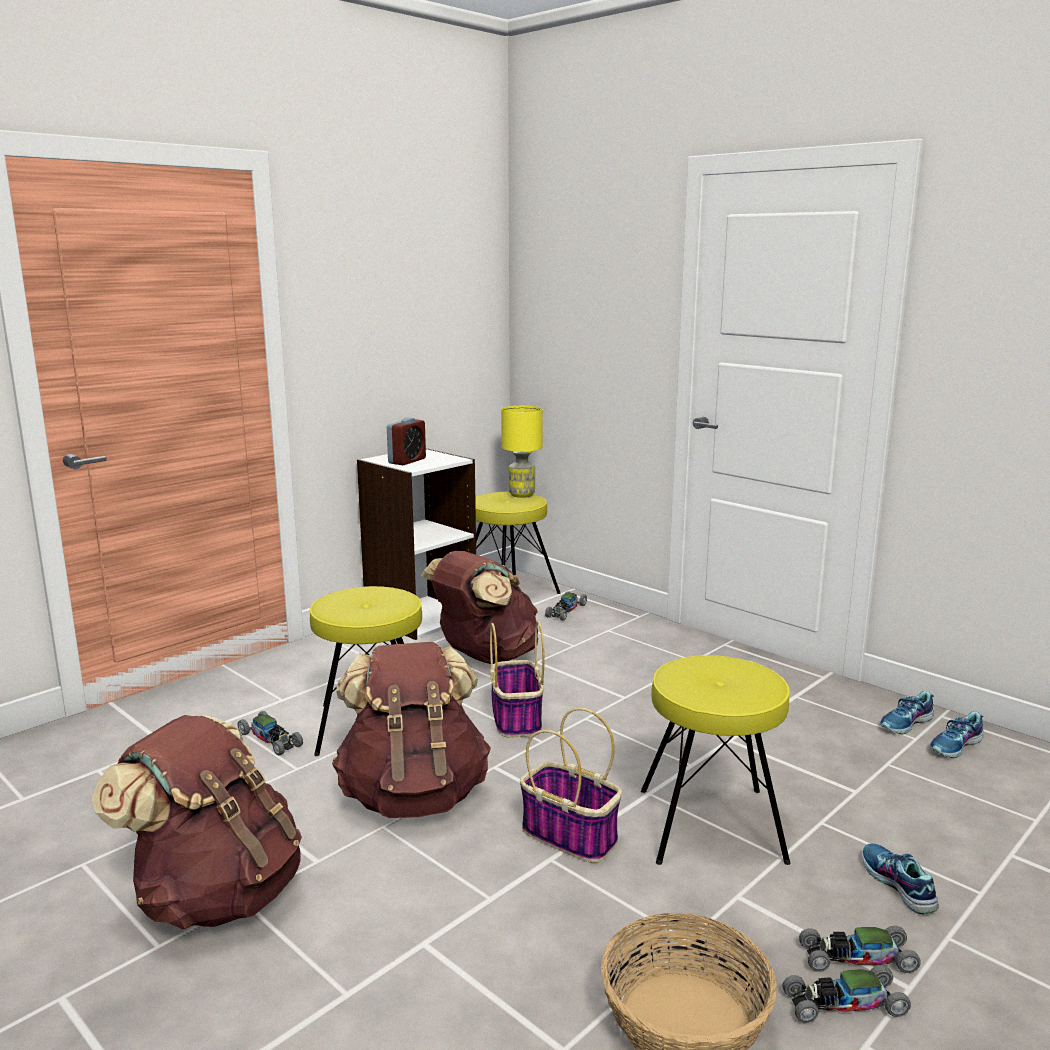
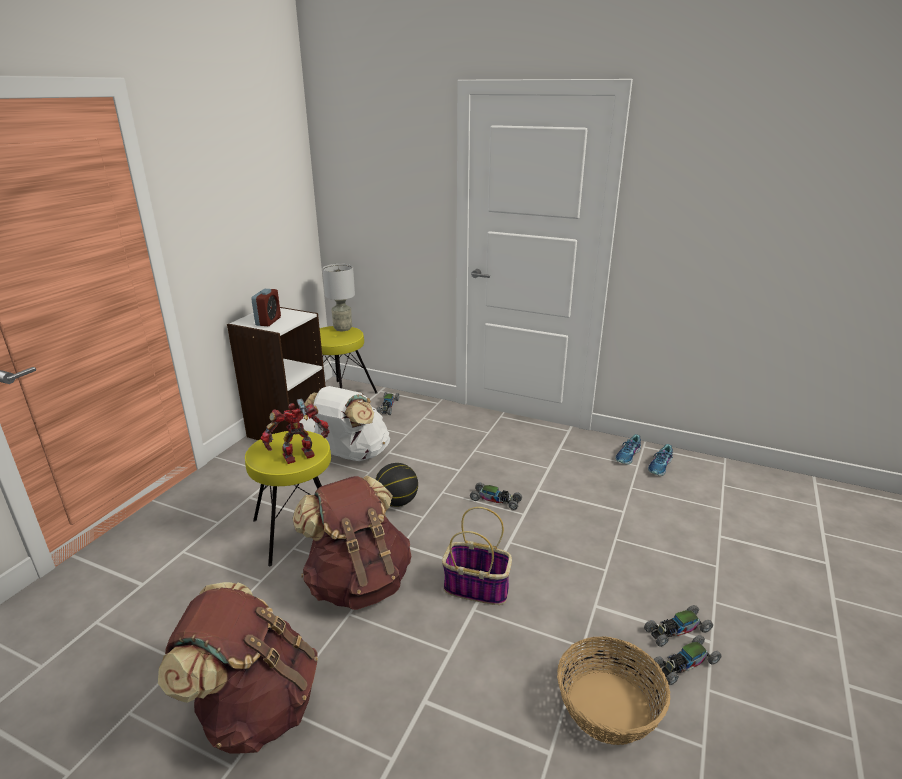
camera: 20 degrees left, 10 degrees up
toy car [237,711,303,756] -> toy car moved to [470,483,522,510]
brown backpack [421,551,538,664] -> white backpack [304,386,390,461]
basket [490,621,545,737] -> basketball [375,463,418,507]
yellow table lamp [501,406,543,498] -> grey table lamp [322,264,355,331]
yellow stool [641,655,791,865] -> none
shoe [862,843,939,914] -> none
none -> toy robot [261,399,329,464]

